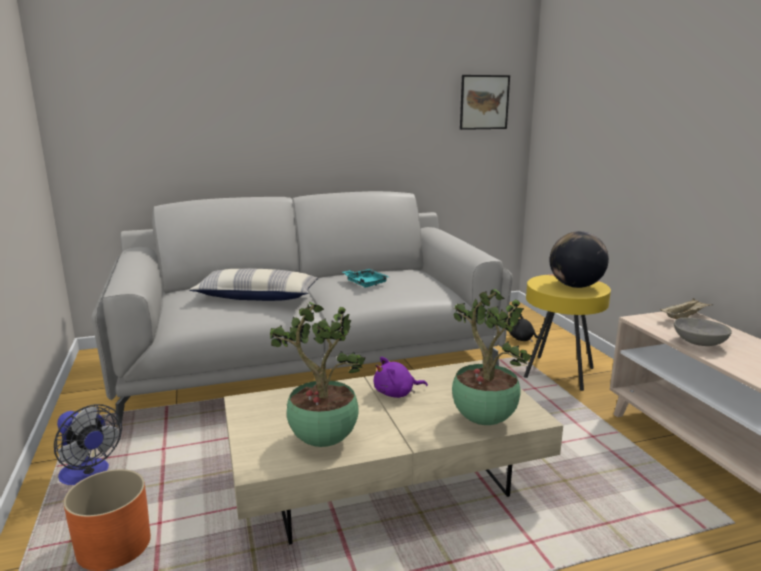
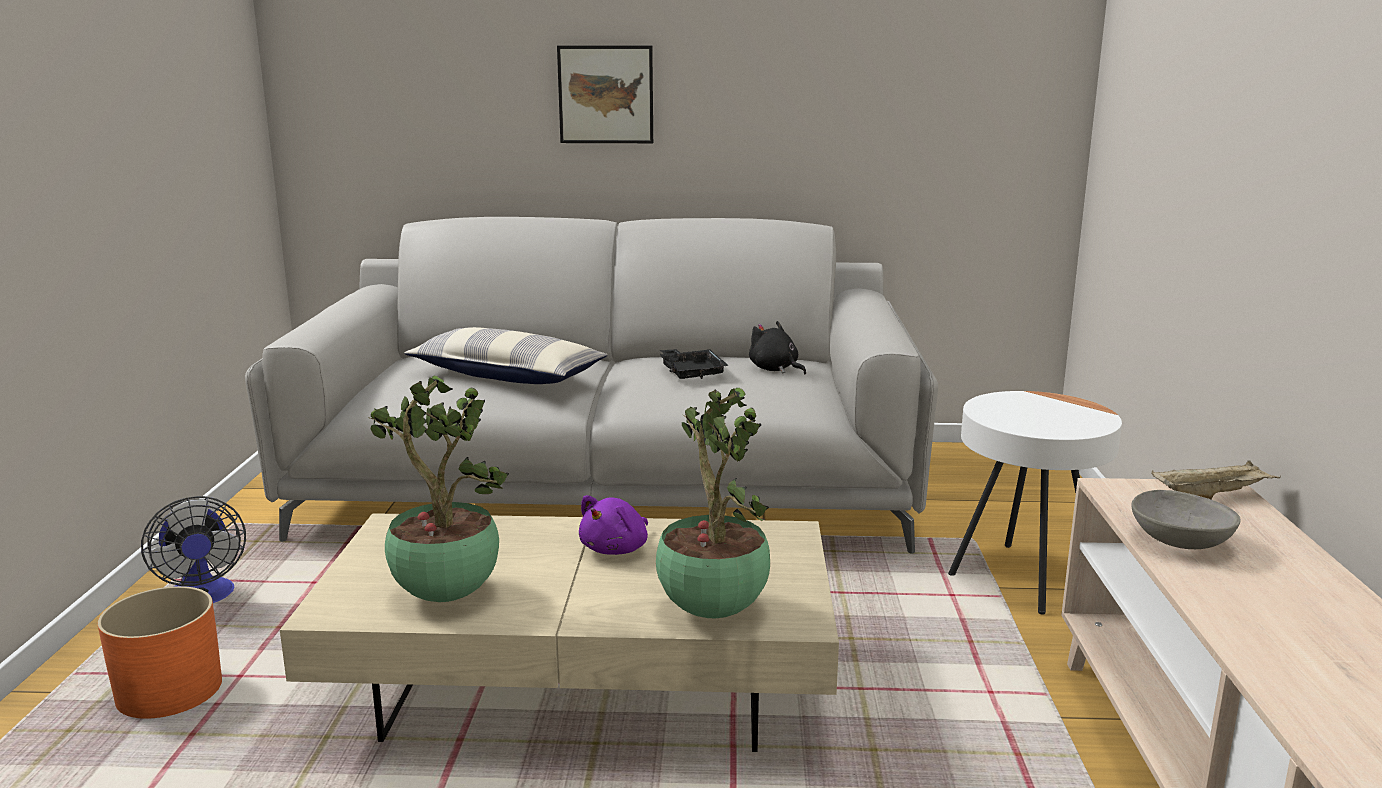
camera: 20 degrees right, 0 degrees up
turquoise tray [342,269,389,287] -> black tray [659,349,729,379]
purple plush toy [374,357,428,398] -> purple plush toy turned 60 degrees counterclockwise [579,495,648,555]
picture [460,75,510,130] -> picture moved to [557,46,653,143]
black plush toy [509,315,543,342] -> black plush toy moved to [749,321,806,374]
yellow side table [524,274,611,391] -> white side table [948,391,1122,615]
globe [549,231,609,288] -> none

